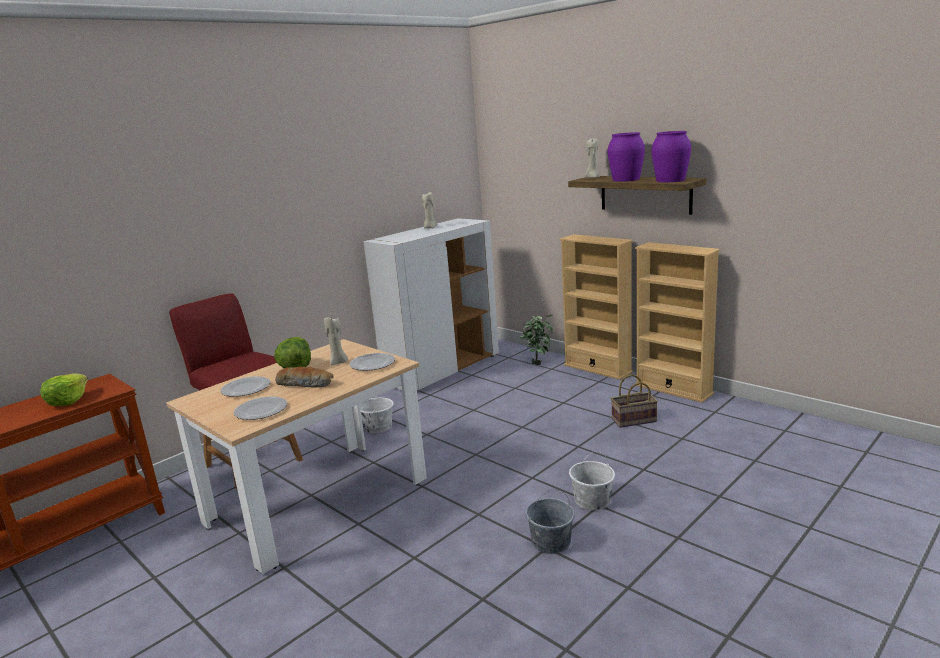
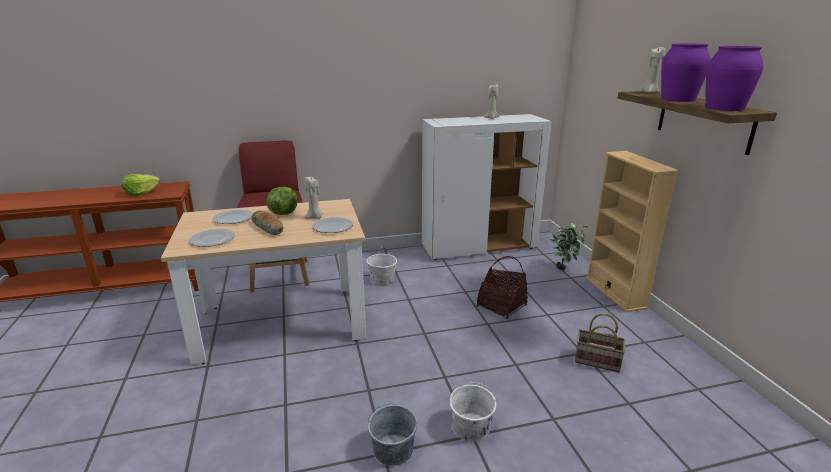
camera: 30 degrees right, 5 degrees up
beige bookcase [635,242,720,403] -> none
none -> basket [477,256,528,319]

